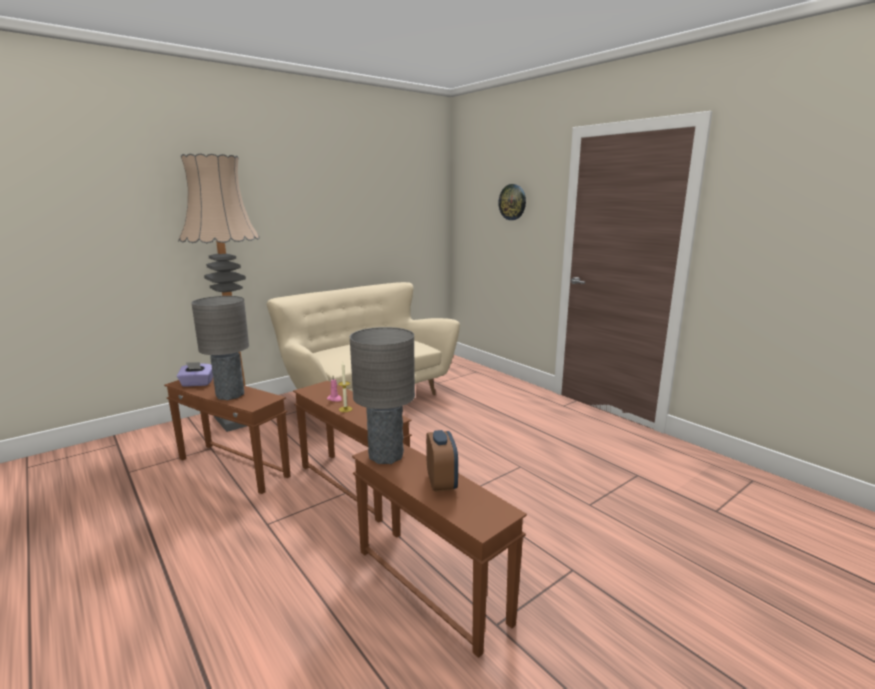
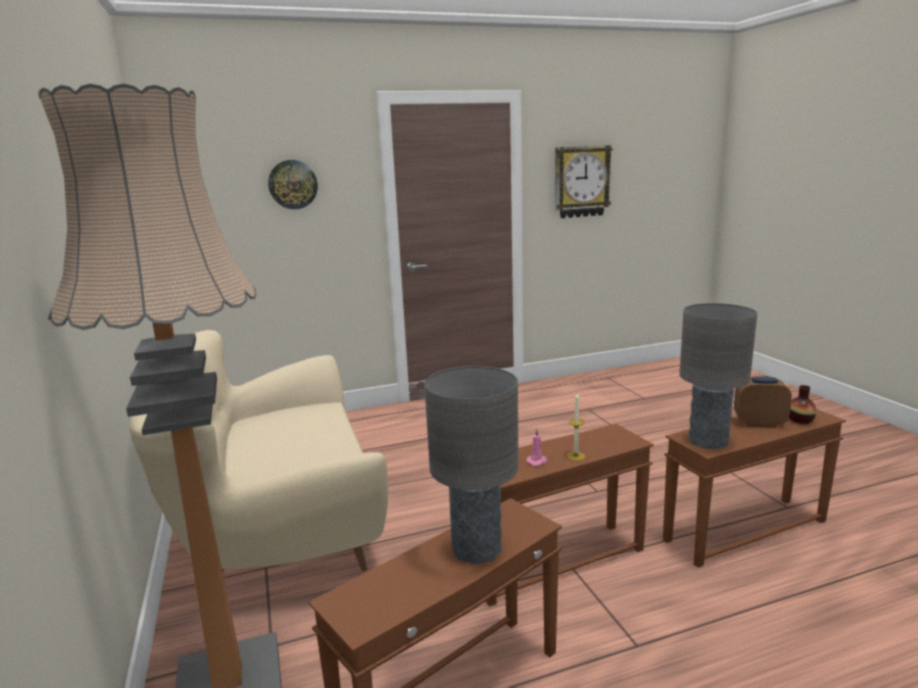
camera: 70 degrees left, 0 degrees up
purple tissue box [177,362,213,387] -> none
none -> wall clock [555,145,613,218]
none -> vase [789,385,817,424]

